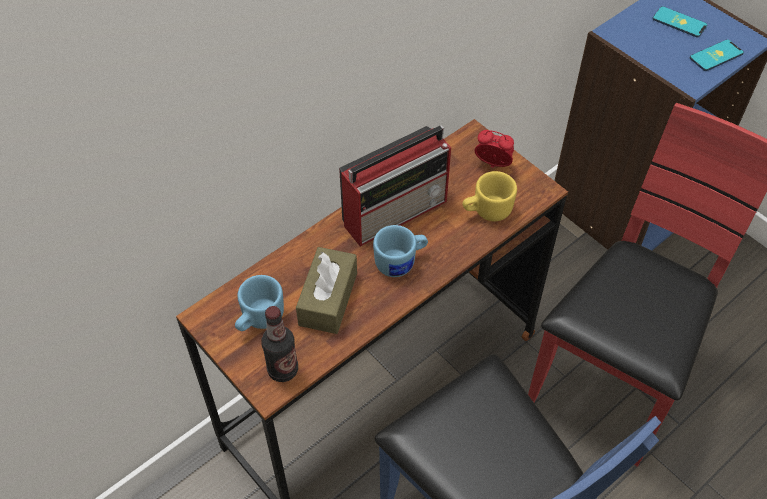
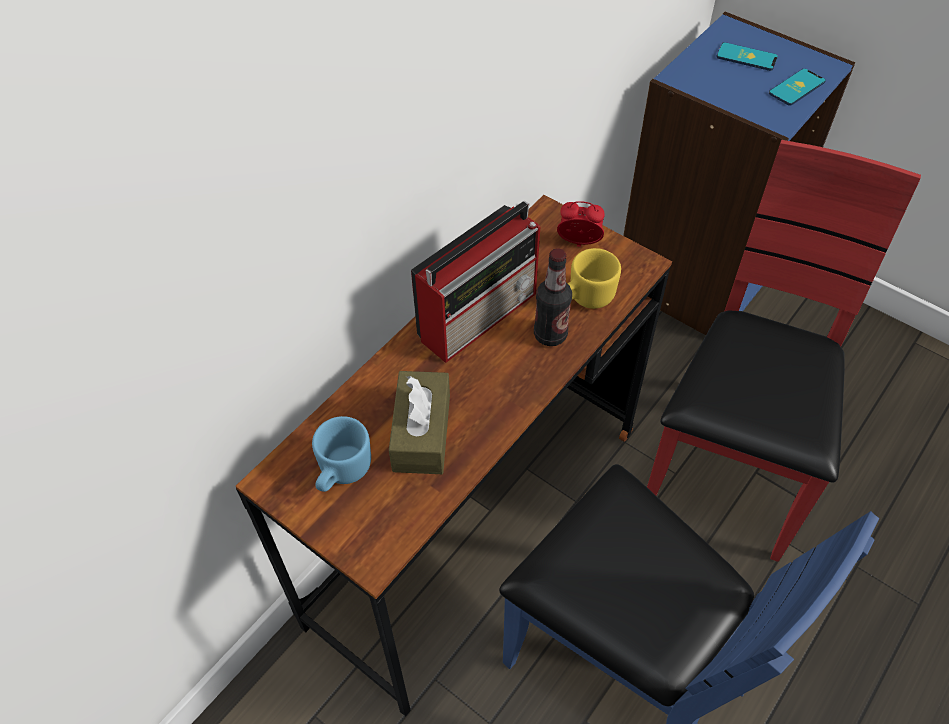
camera: 10 degrees left, 0 degrees up
bottle [261,306,298,382] -> bottle moved to [534,248,572,346]
blue mug [373,225,428,277] -> none

